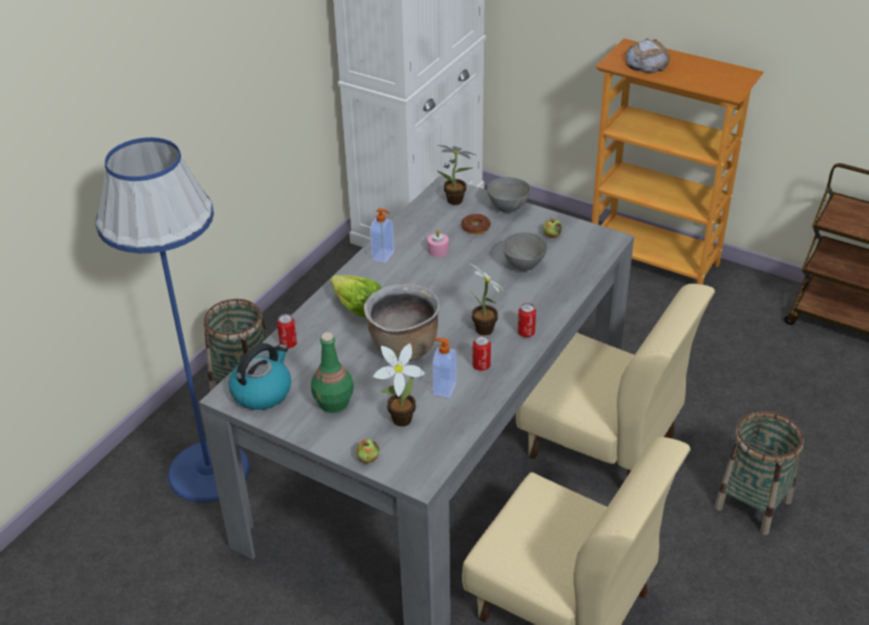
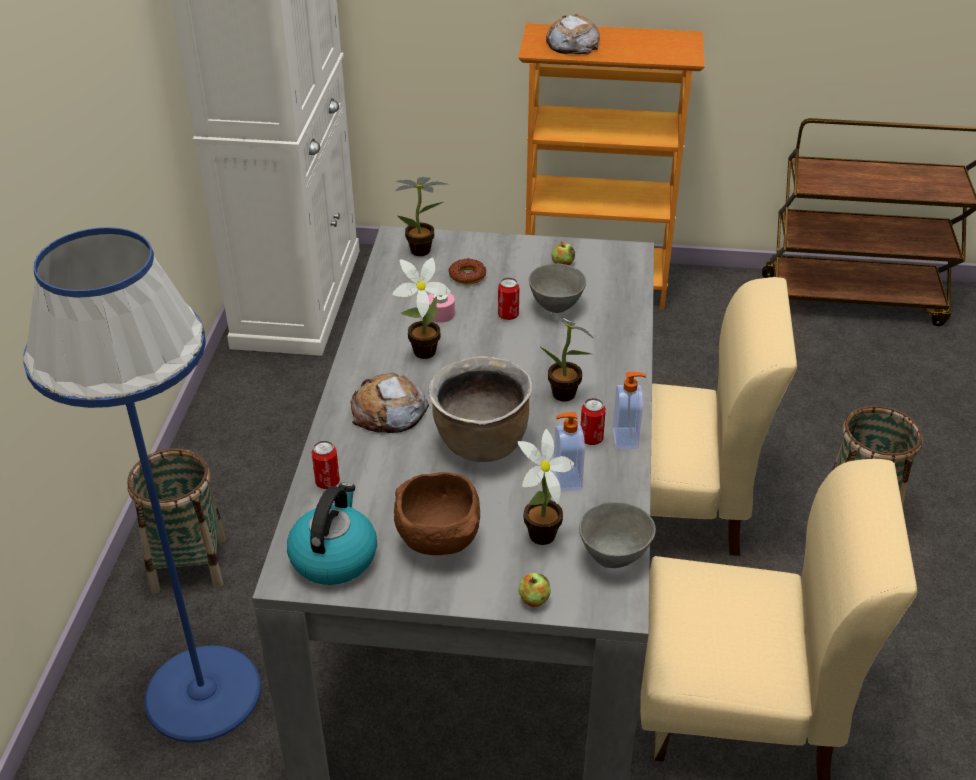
camera: 25 degrees left, 0 degrees up
green bottle [311,332,354,413] -> brown bowl [394,472,480,555]
lettuce [330,275,381,317] -> bread [351,373,429,433]
soap dispenser [370,208,394,263] -> soap dispenser moved to [613,372,646,449]
grey bowl [487,177,531,213] -> grey bowl moved to [579,502,656,568]
can [518,303,536,337] -> can moved to [498,277,519,320]
none -> potted plant [392,257,451,359]

